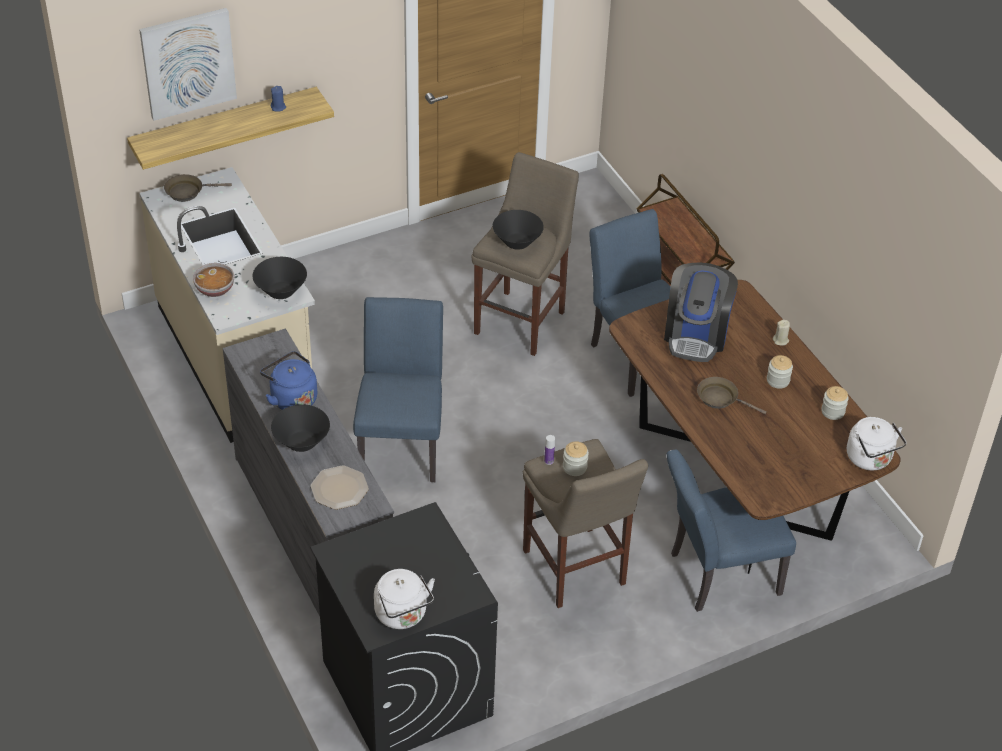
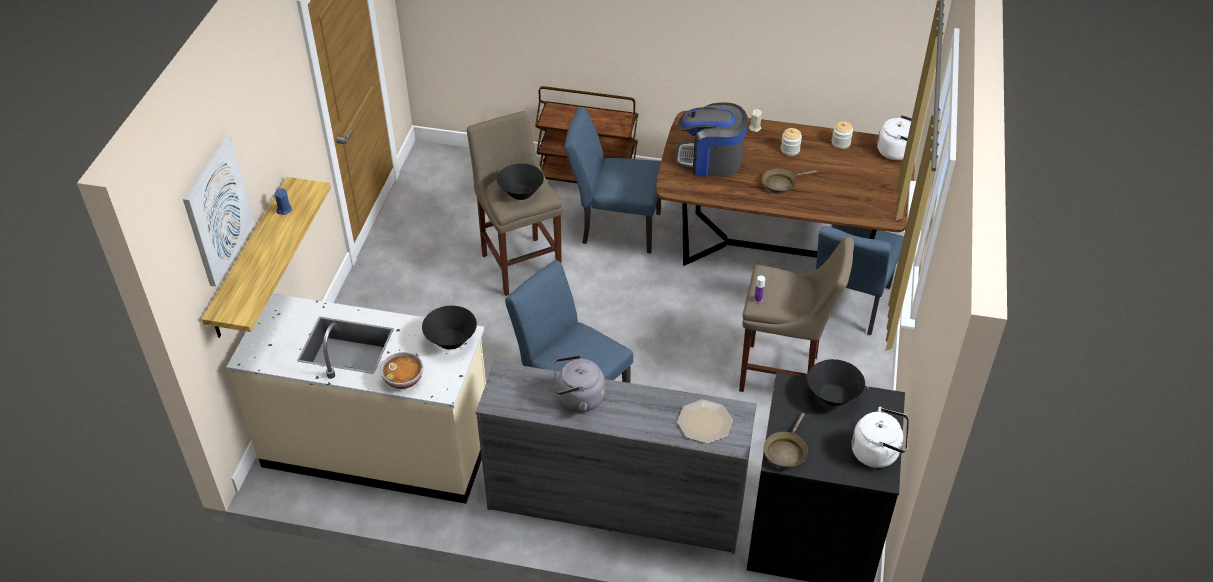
camera: 50 degrees left, 0 degrees up
brown frying pan [164,174,232,202] -> brown frying pan moved to [763,413,808,468]
blue kettle [260,351,317,410] -> grey kettle [554,355,605,412]
black bowl [271,404,330,452] -> black bowl moved to [807,359,865,406]
jar [563,441,589,476] -> none
coffee machine [664,262,738,362] -> coffee machine turned 135 degrees clockwise [676,102,748,177]

